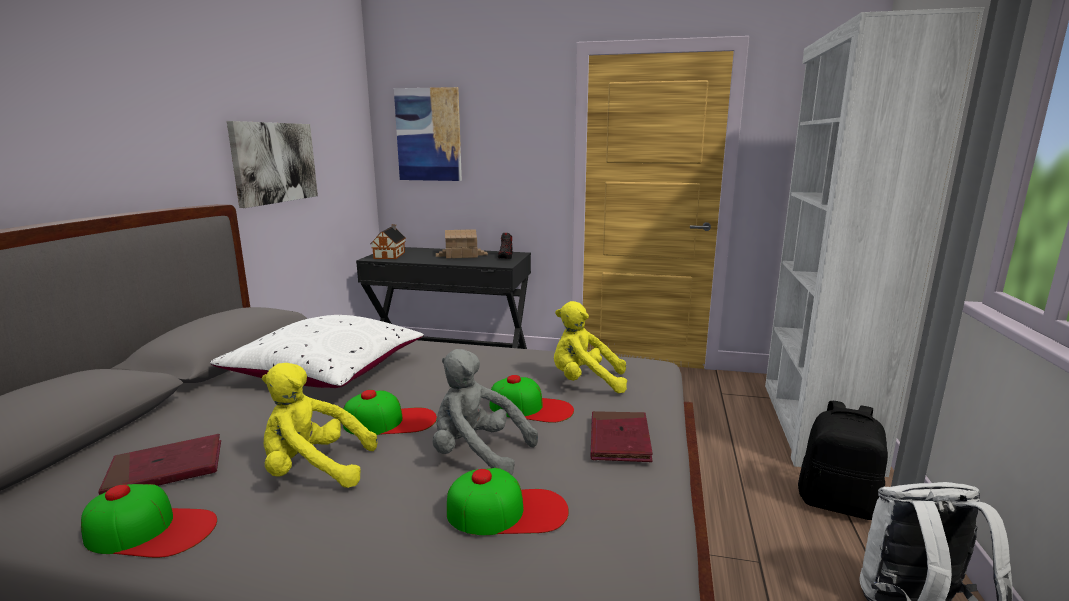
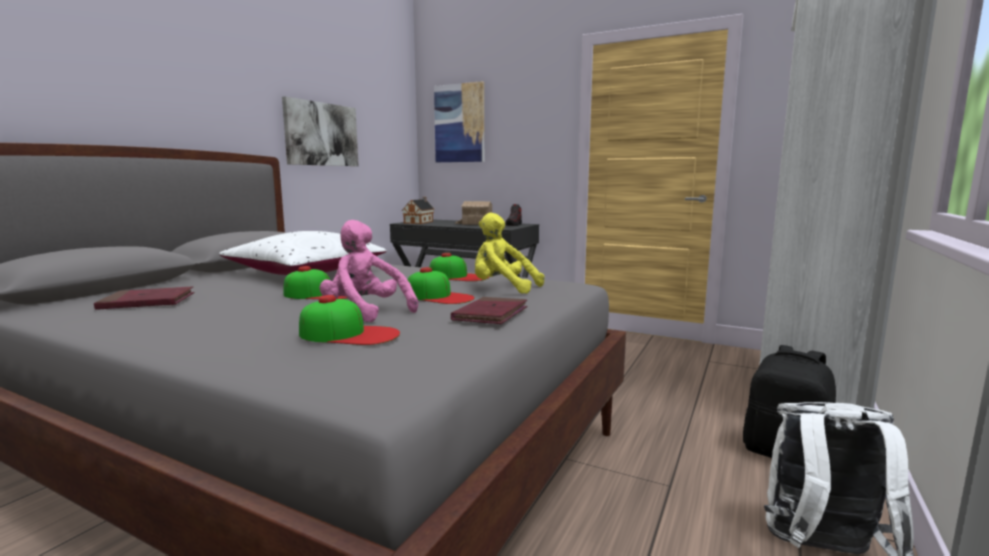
camera: 15 degrees right, 5 degrees down
cap [81,484,217,558] -> cap moved to [430,253,489,281]
yellow plush toy [262,363,377,488] -> none
grey plush toy [433,349,538,475] -> pink plush toy [320,220,418,322]

